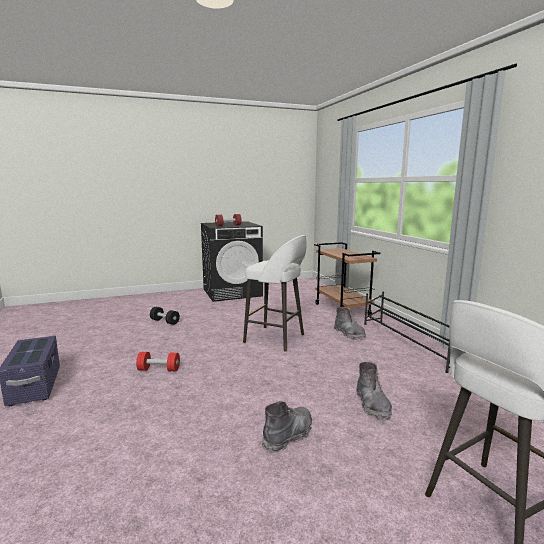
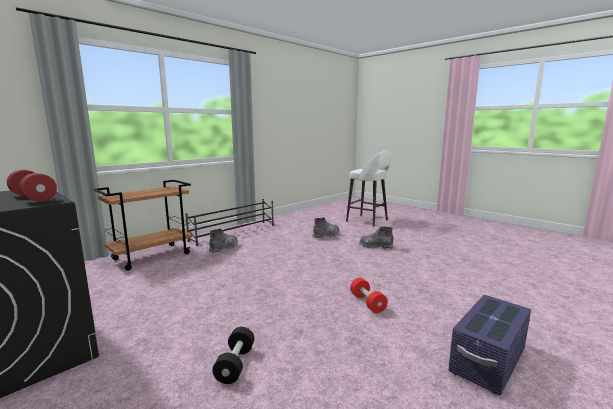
camera: 115 degrees left, 0 degrees up
white stool [243,235,307,352] -> none

